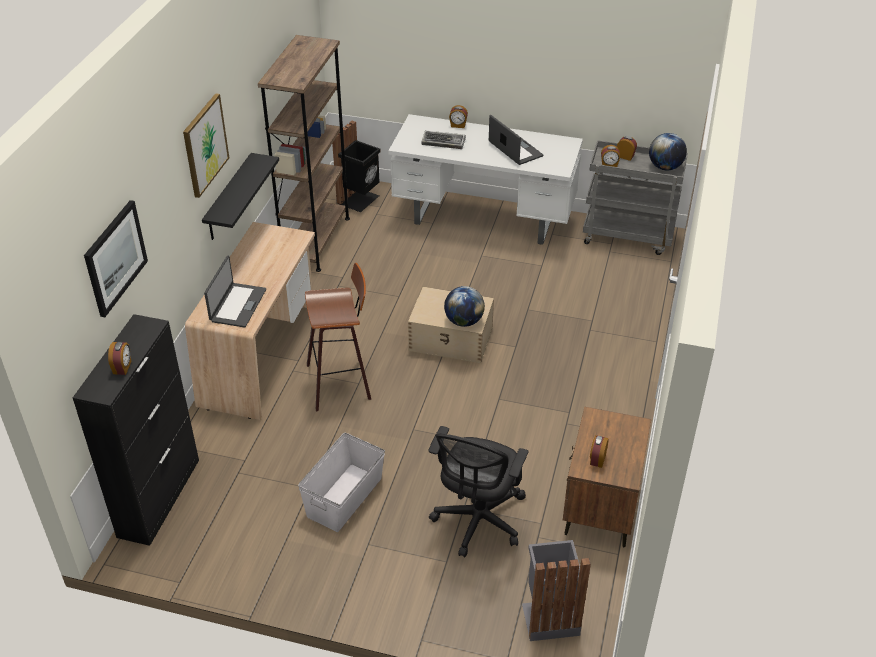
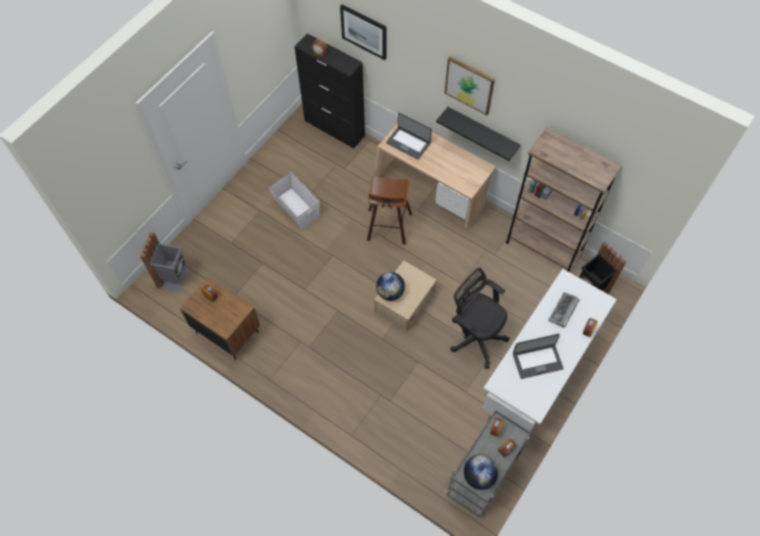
camera: 110 degrees right, 20 degrees up
black office chair [428,426,528,558] -> black office chair moved to [450,268,510,369]

